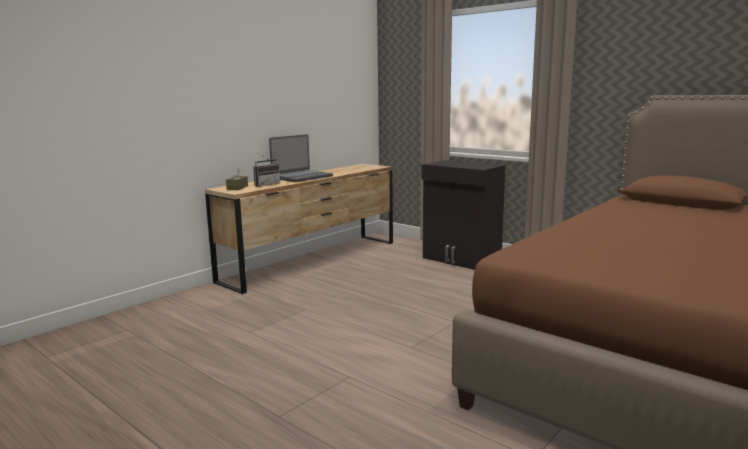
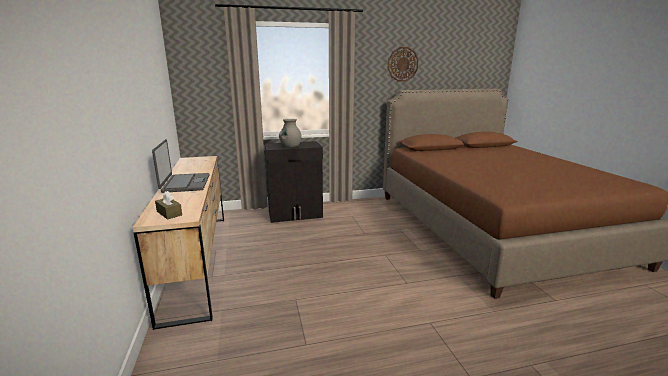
camera: 55 degrees left, 5 degrees up
radio [253,154,280,187] -> none
none -> grey vase [279,119,301,148]
none -> wall clock [388,47,419,82]

